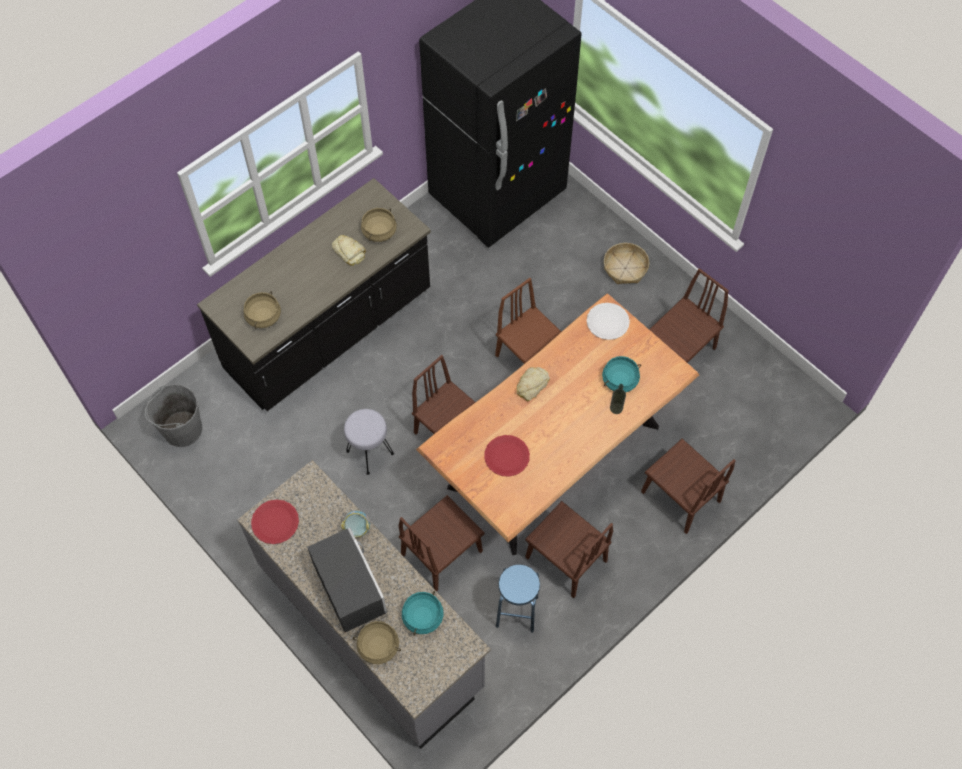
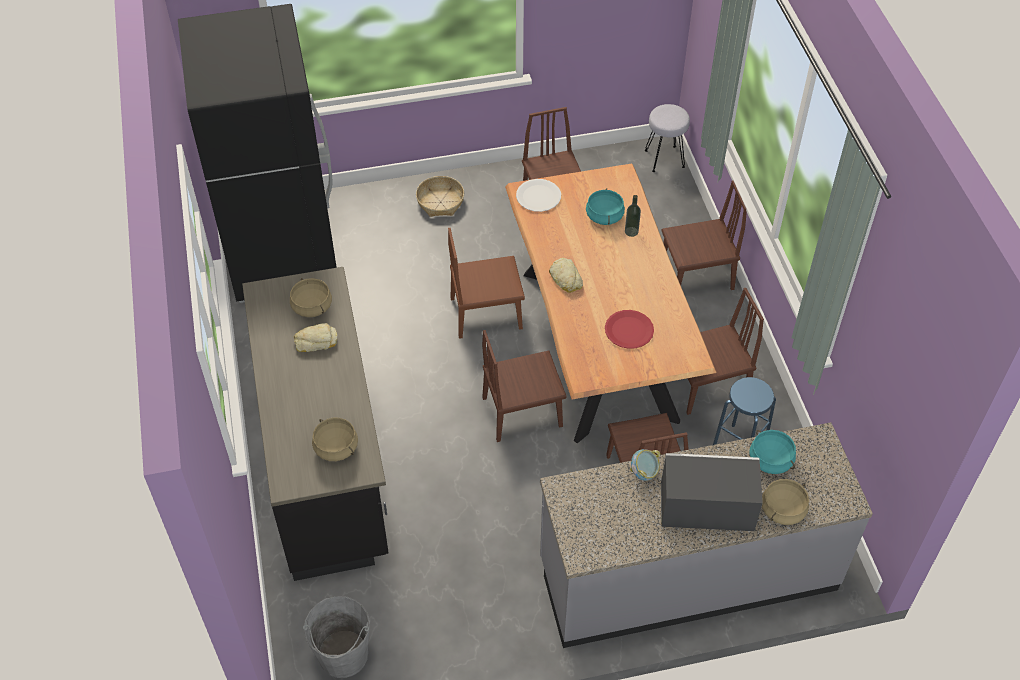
camera: 60 degrees left, 10 degrees down
red plate [251,499,299,544] -> none
grey stool [344,409,394,475] -> grey stool moved to [645,104,690,172]

